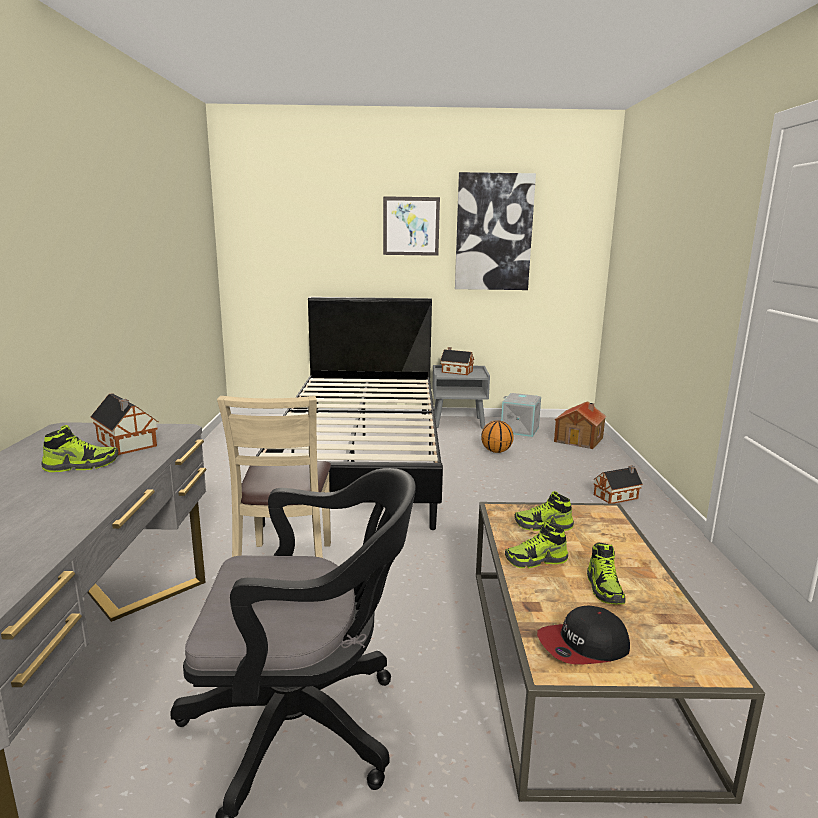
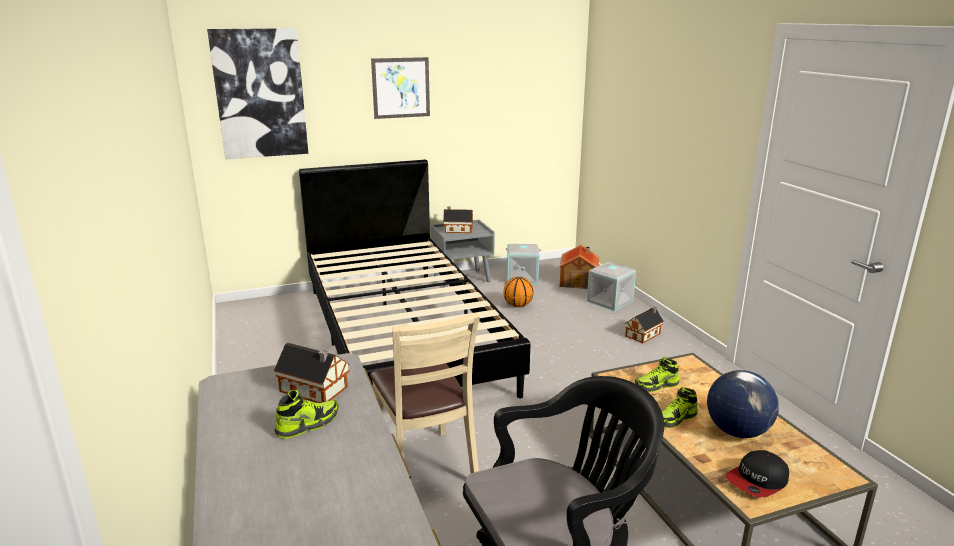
camera: 20 degrees left, 5 degrees up
picture [455,172,536,290] -> picture moved to [207,28,308,159]
shoe [587,542,625,604] -> globe [707,370,779,438]
none -> grey storage box [587,262,636,311]

